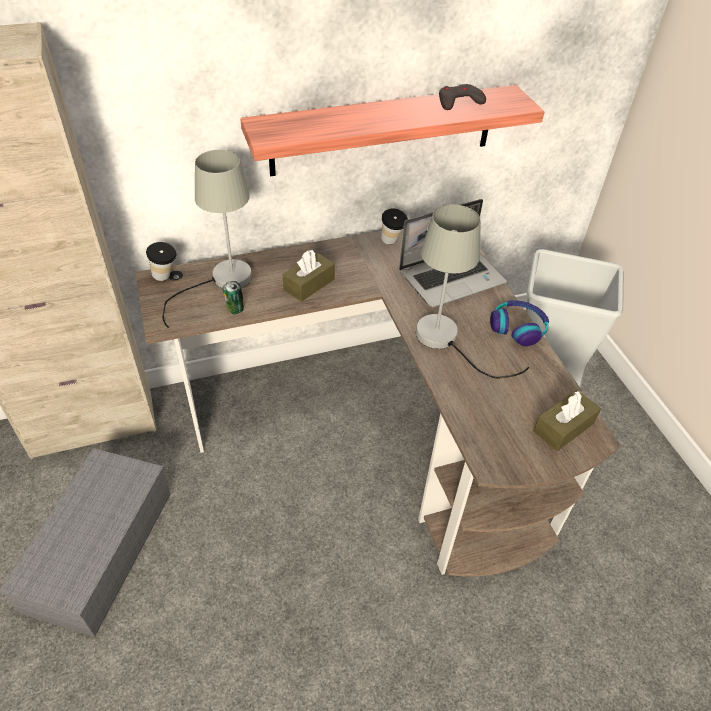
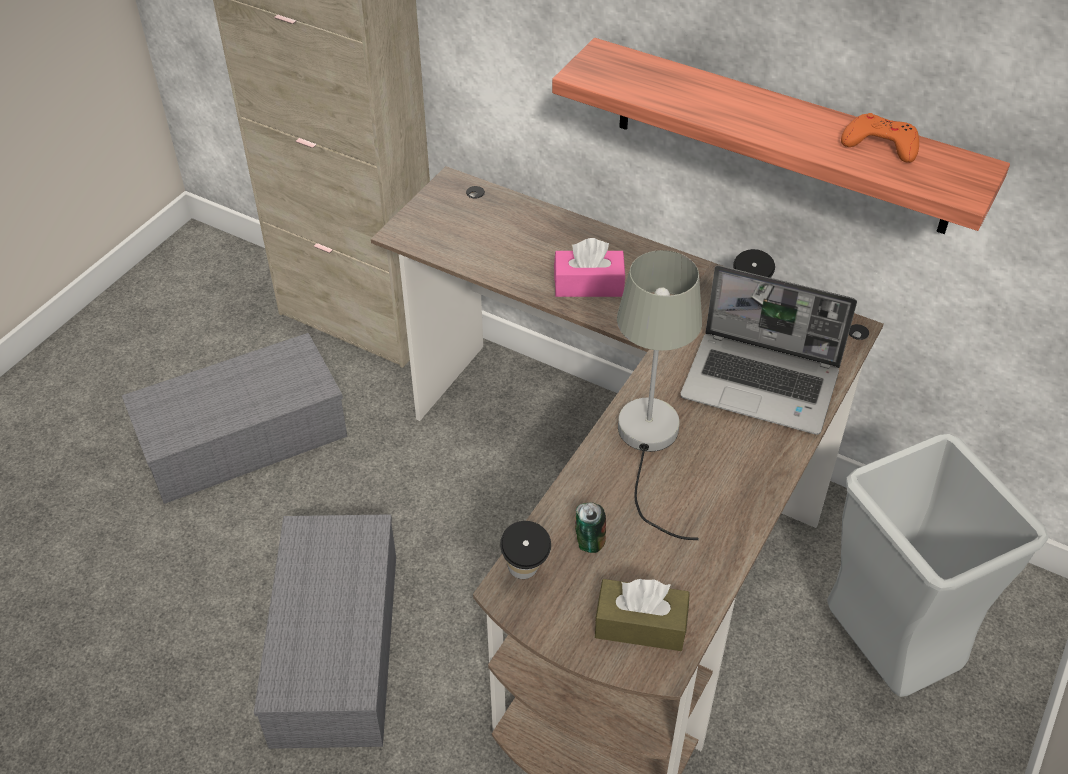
camera: 50 degrees right, 0 degrees up
cup [146,242,177,281] -> cup moved to [500,521,551,579]
grey table lamp [162,150,252,328] -> none
can [222,281,244,314] -> can moved to [575,502,606,553]
brown tissue box [283,250,335,302] -> pink tissue box [554,238,625,297]
grey game controller [439,84,486,110] -> orange game controller [841,113,919,163]
headphones [490,300,549,346] -> none
none -> grey storage box [254,514,396,749]

